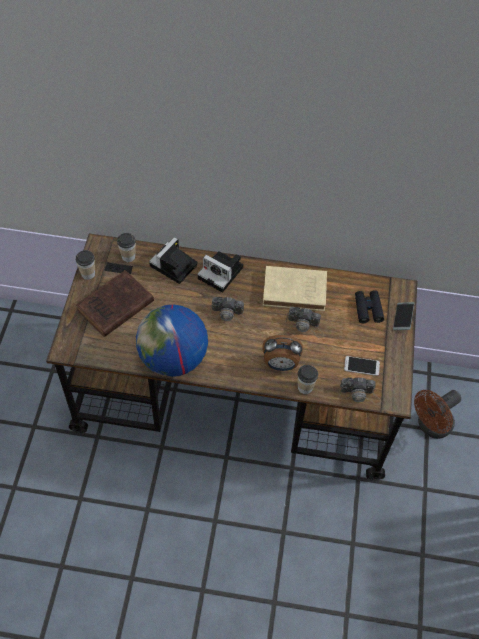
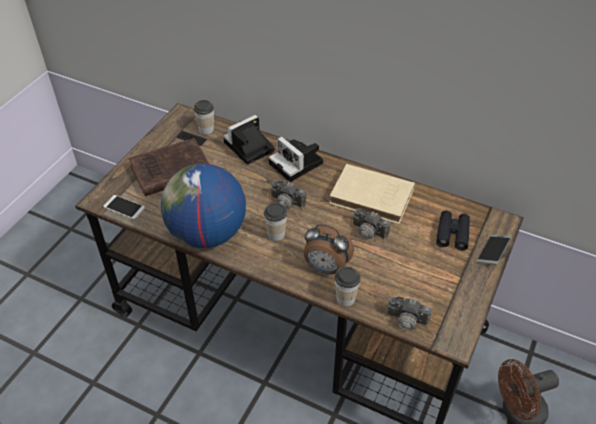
camera: 20 degrees right, 10 degrees down
cup [75,250,95,280] -> cup moved to [264,203,287,241]
phone [344,356,380,376] -> phone moved to [103,195,145,220]

